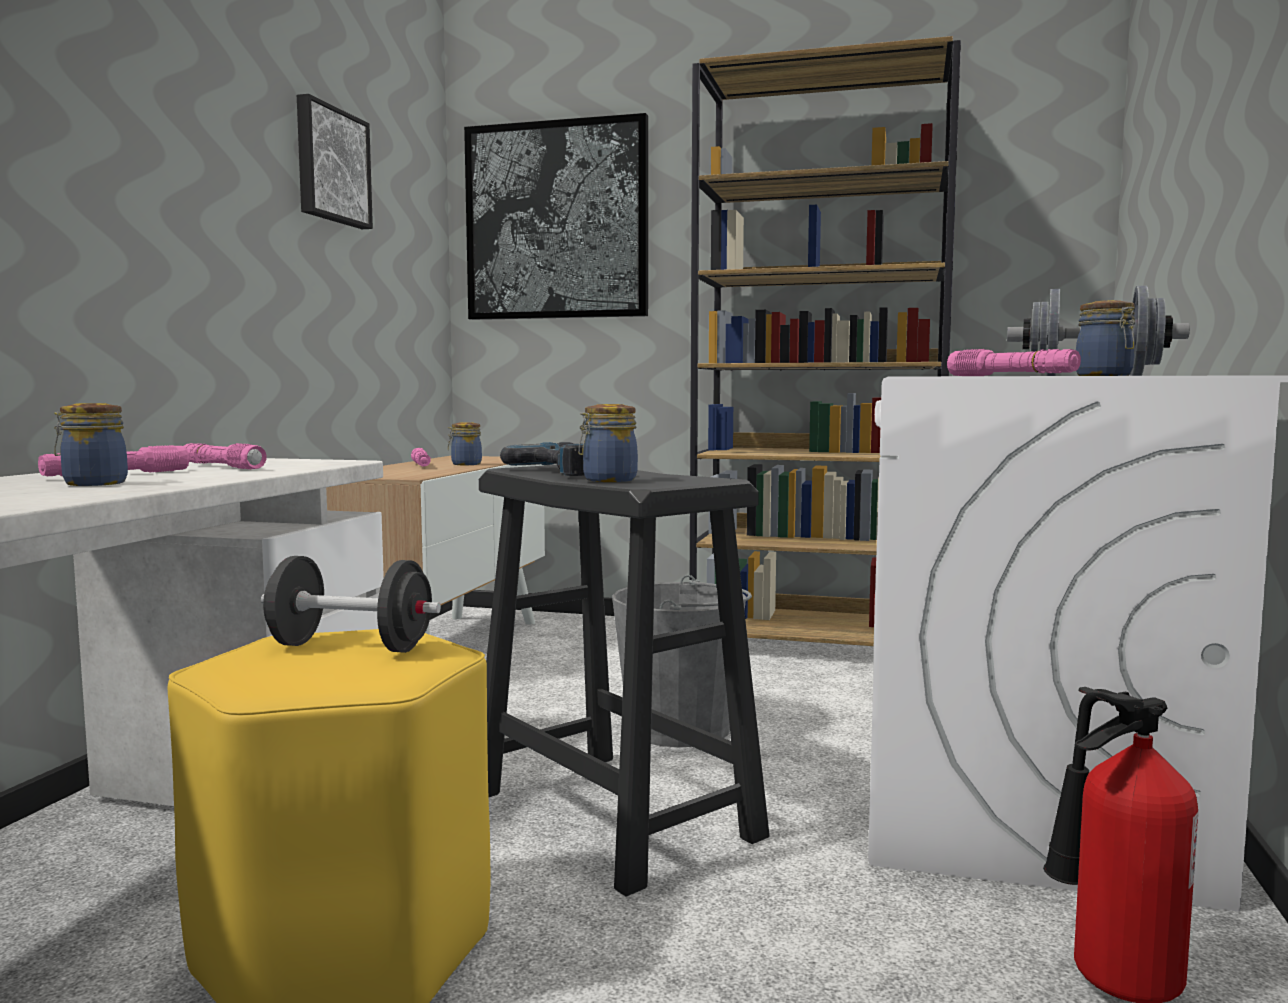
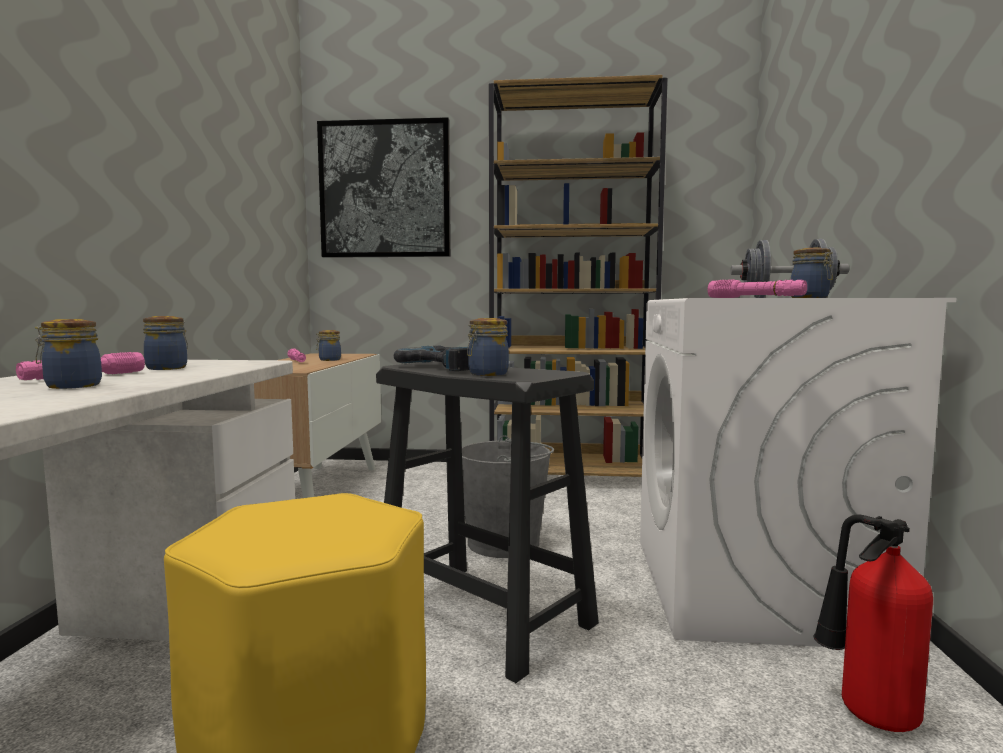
camera: 10 degrees left, 0 degrees up
pink flashlight [184,443,267,469] -> jar [143,316,188,370]
black dumbbell [261,556,441,653] -> none
picture [297,94,373,229] -> none

